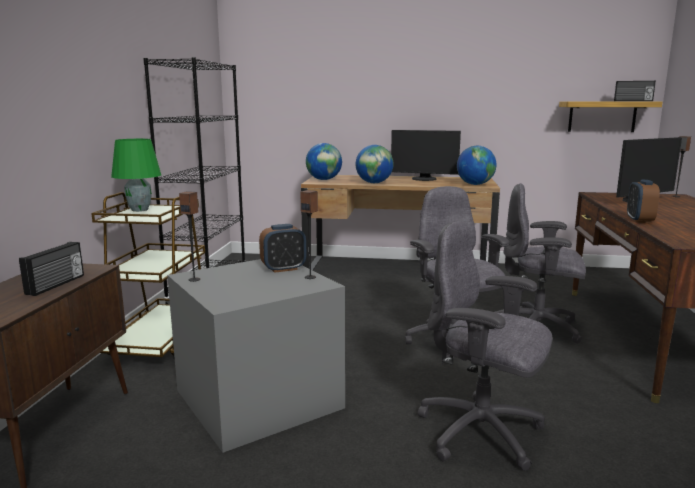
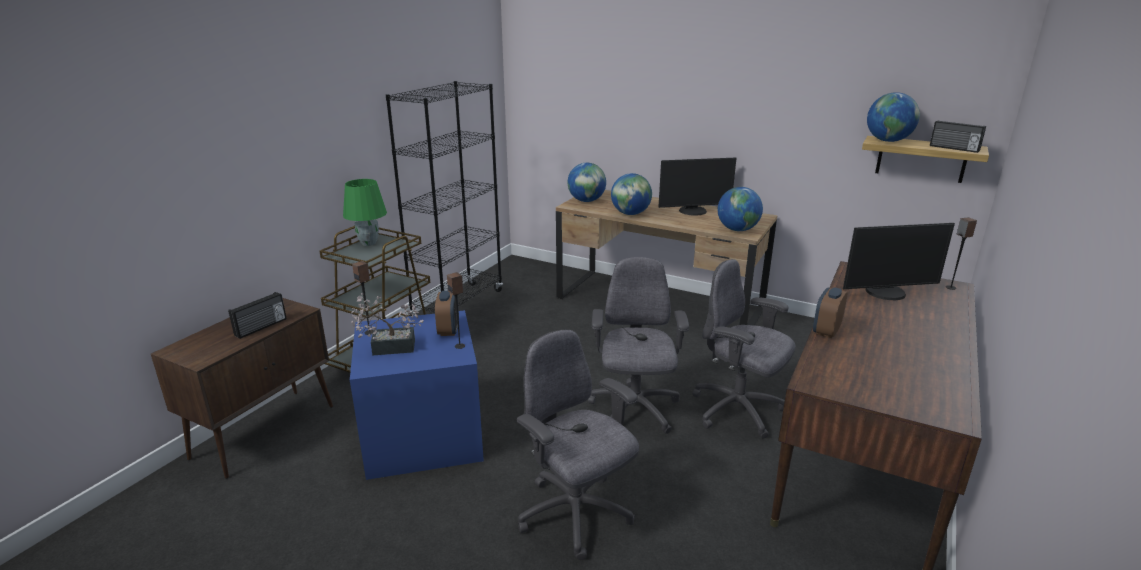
camera: 20 degrees right, 10 degrees up
grey storage box [167,259,345,453] -> blue storage box [350,310,484,480]
alarm clock [259,224,306,273] -> alarm clock turned 90 degrees counterclockwise [435,291,459,336]
monitor [391,130,461,181] -> monitor turned 45 degrees counterclockwise [658,158,736,215]
none -> potted plant [351,293,424,356]
none -> globe [867,92,920,142]

